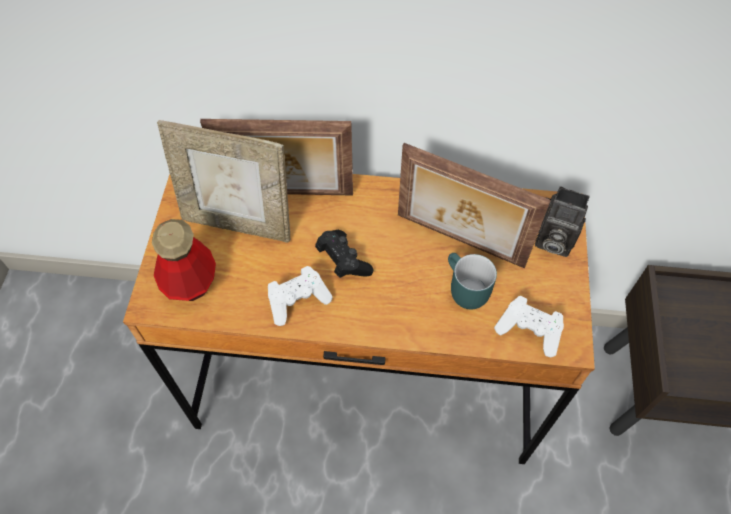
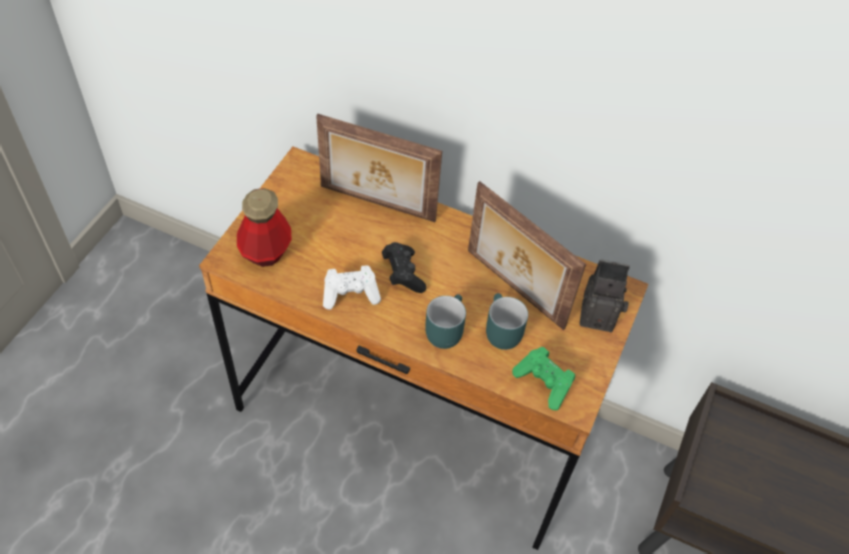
camera: 15 degrees right, 5 degrees down
picture frame [157,120,290,243] -> none
white game controller [494,296,564,357] -> green game controller [512,347,575,410]
camera [535,186,590,257] -> camera turned 150 degrees clockwise [580,259,630,332]
none -> turquoise mug [425,294,466,349]

